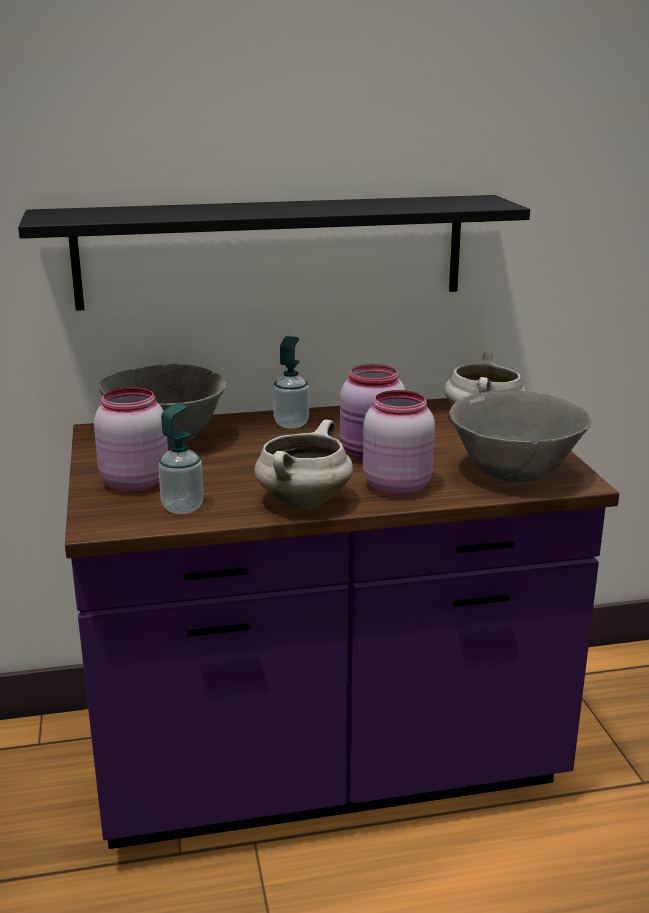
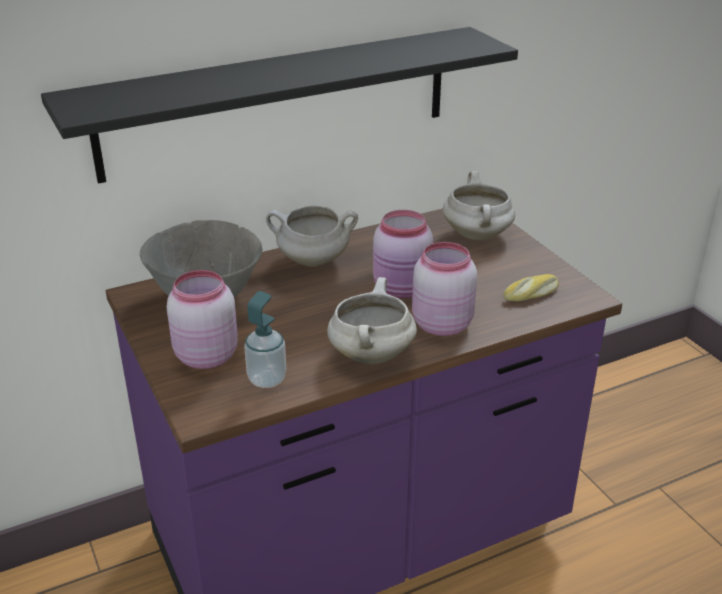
camera: 15 degrees left, 10 degrees up
soap dispenser [273,336,309,429] -> white cooking pot [266,205,358,267]
grey bowl [449,390,592,482] -> bread [503,274,559,301]

